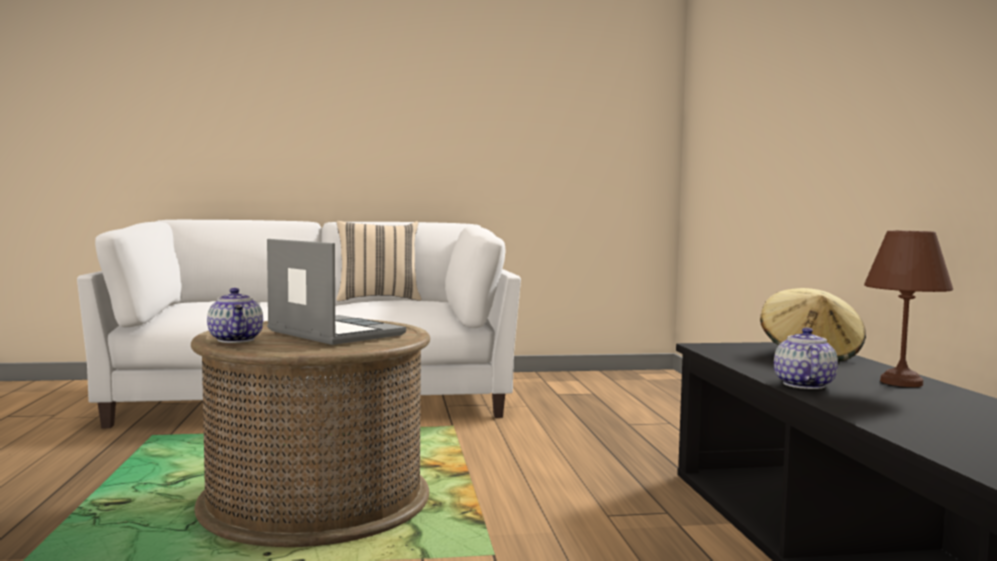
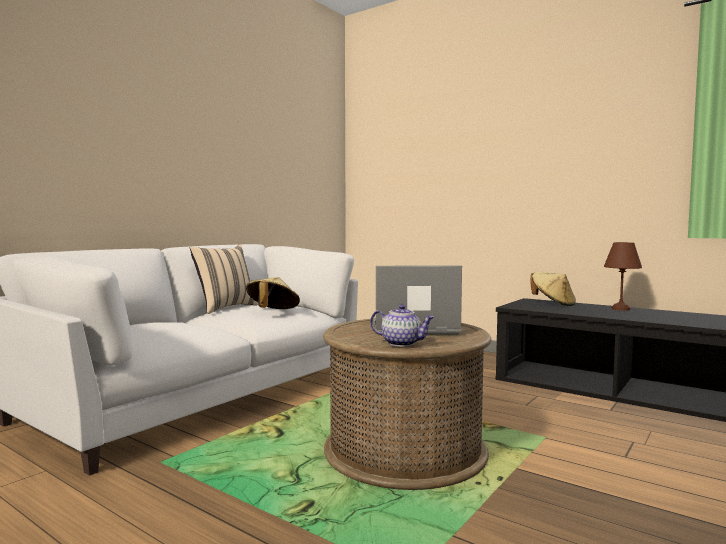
camera: 45 degrees left, 0 degrees up
teapot [774,327,838,389] -> none
none -> beige hat [246,277,300,309]

